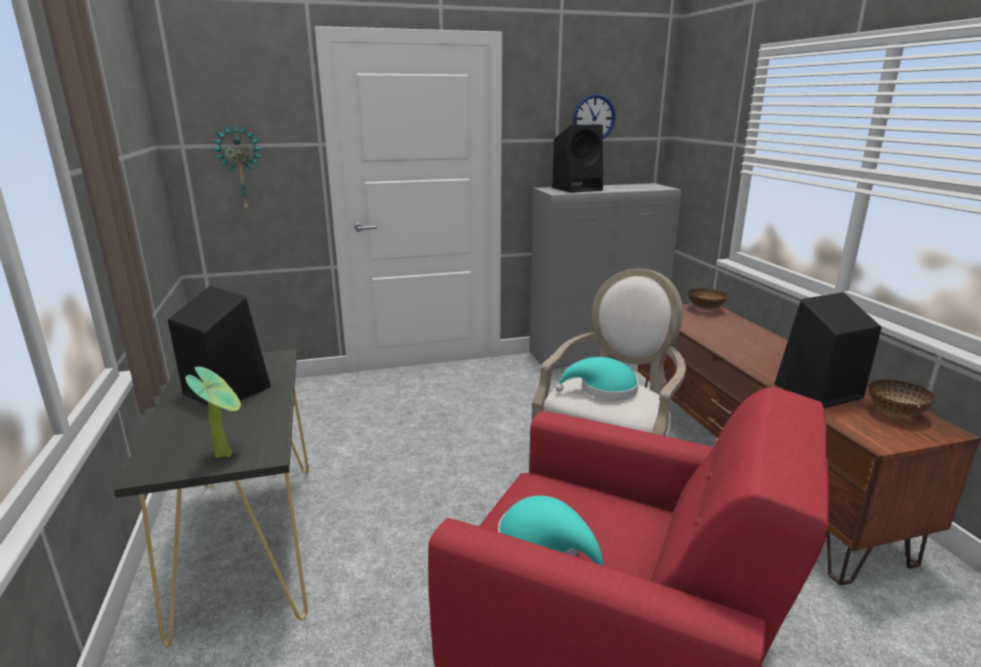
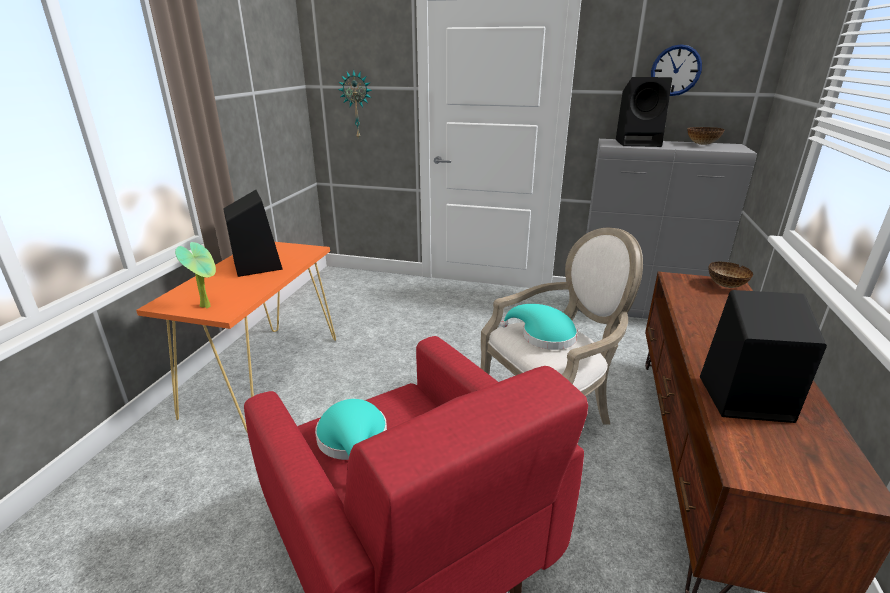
camera: 30 degrees right, 5 degrees up
black console table [114,349,309,648] -> orange console table [136,242,336,432]
bowl [869,379,935,417] -> bowl moved to [687,127,725,145]

